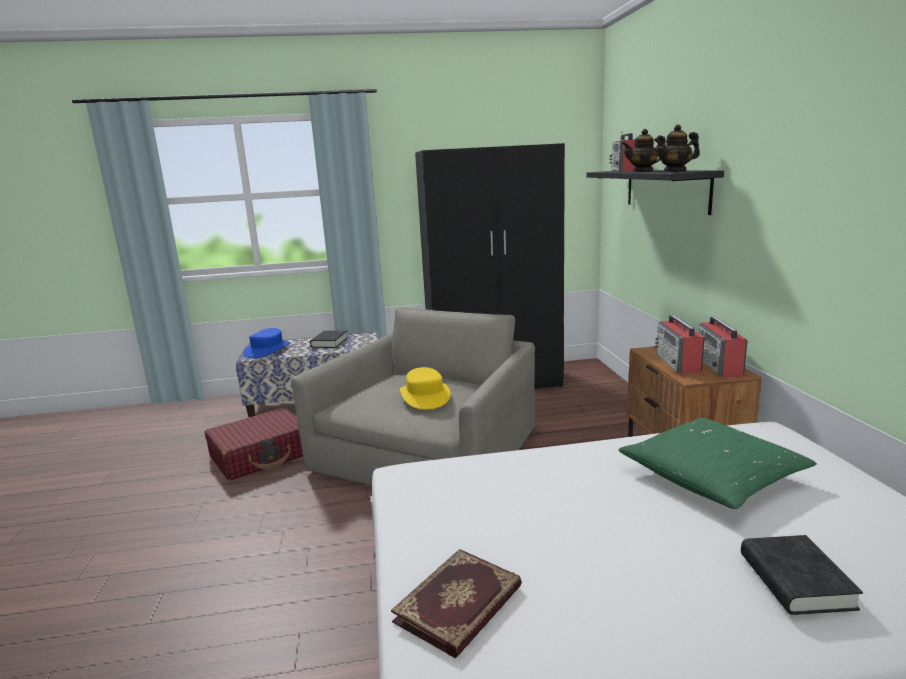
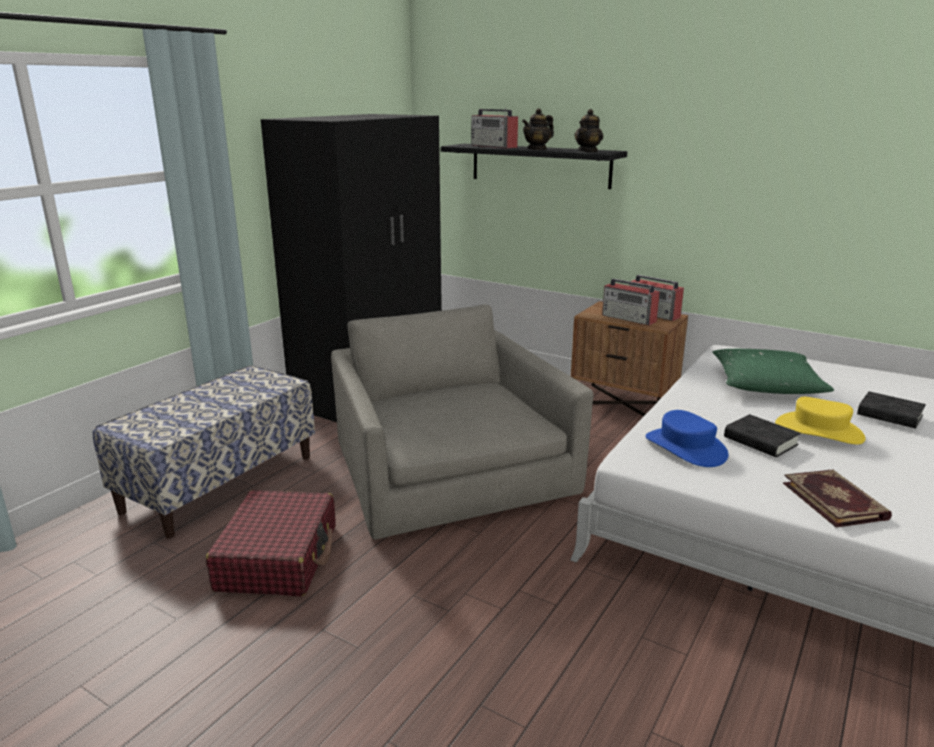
camera: 50 degrees left, 5 degrees up
blue hat [243,328,291,358] -> blue hat moved to [646,410,729,467]
black book [310,330,348,348] -> black book moved to [724,414,801,457]
yellow hat [400,367,451,409] -> yellow hat moved to [775,397,866,445]

